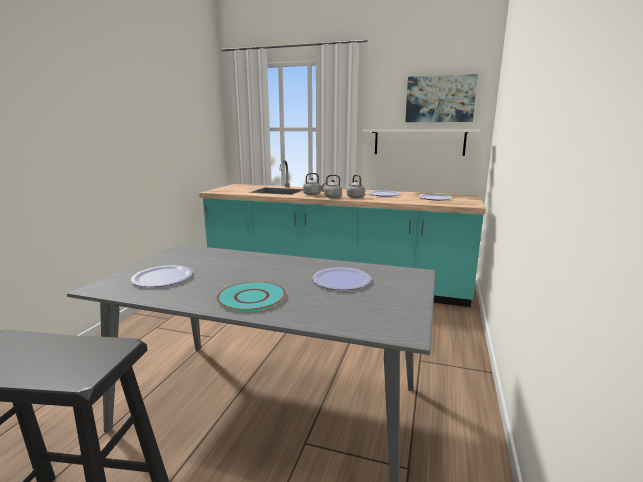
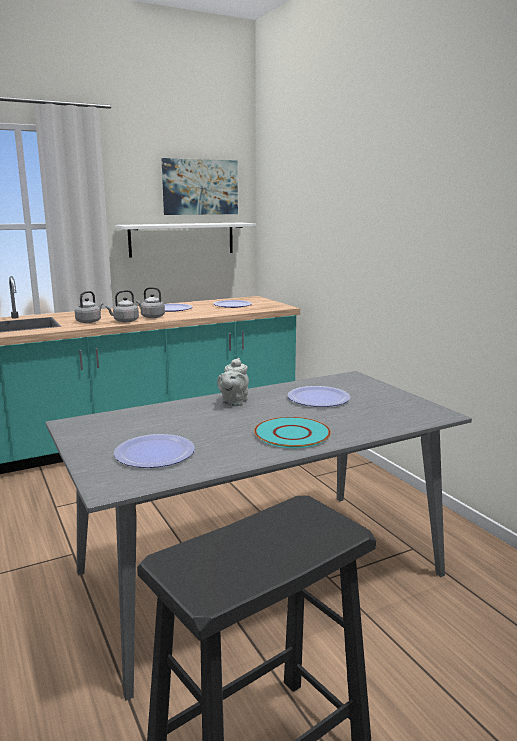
camera: 45 degrees left, 0 degrees up
none -> grey teapot [217,358,249,406]

